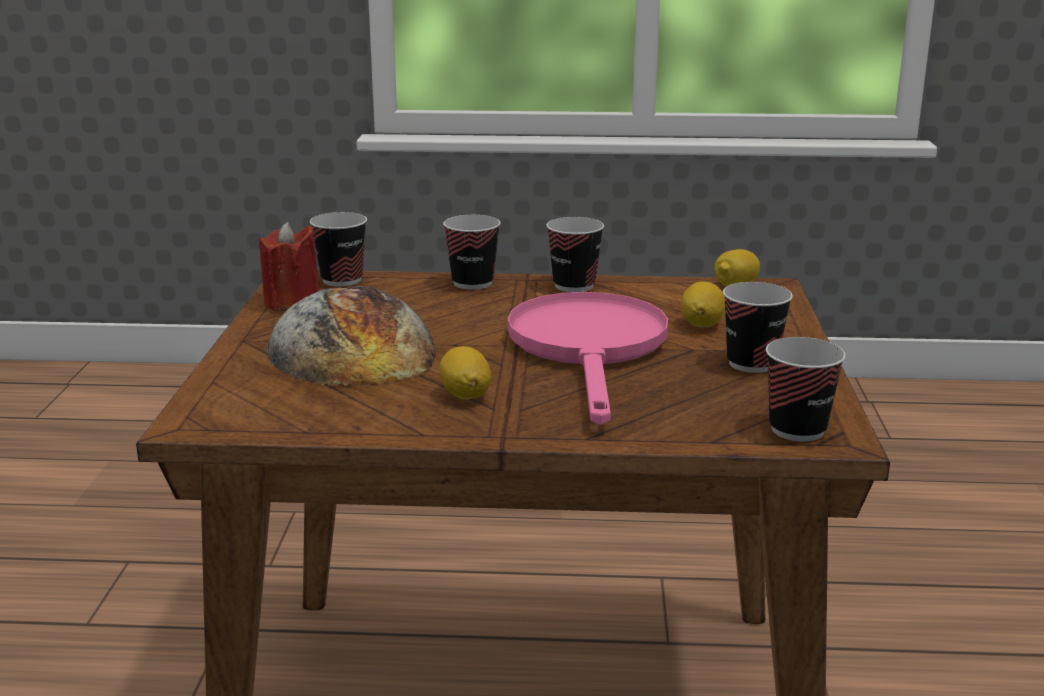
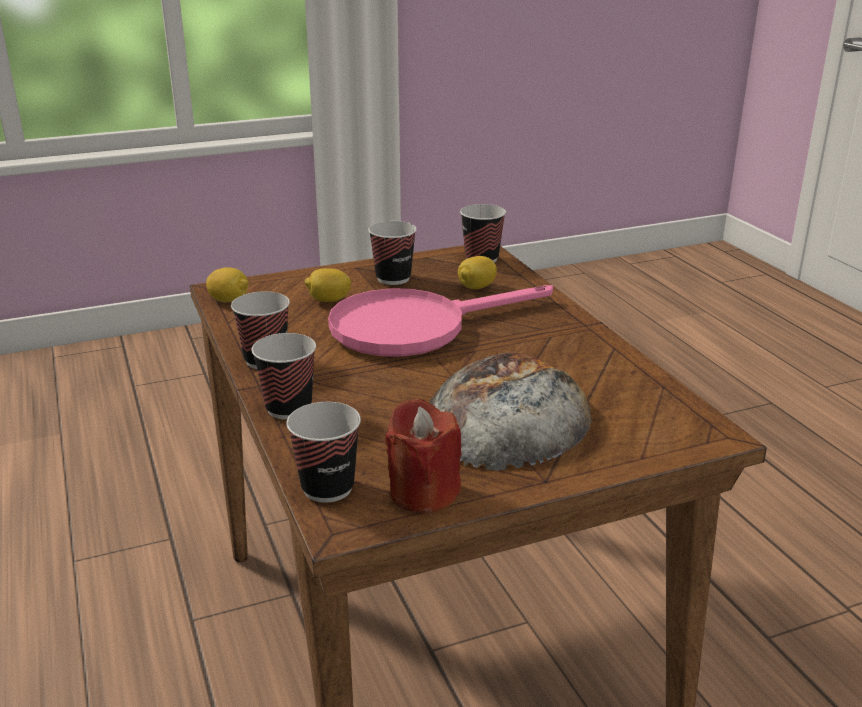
camera: 115 degrees left, 5 degrees up
lemon [439,346,491,400] -> lemon moved to [458,256,497,289]

